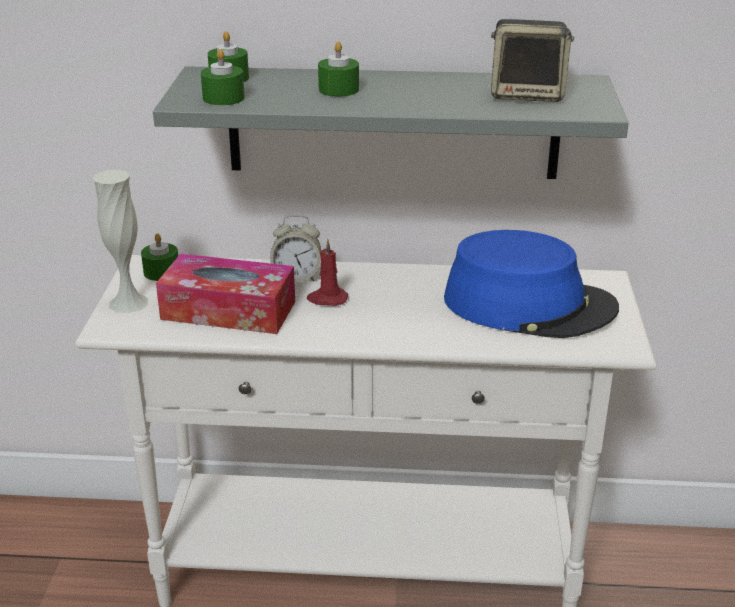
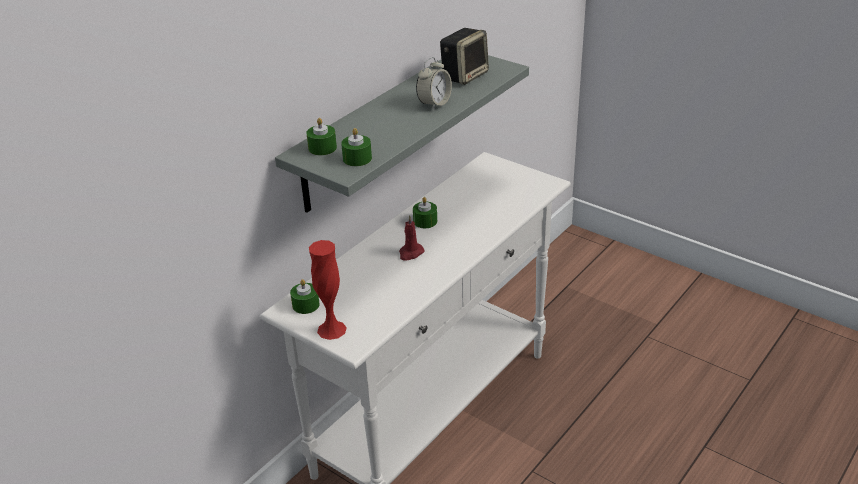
camera: 55 degrees left, 5 degrees up
white vase [93,170,148,313] -> red vase [309,240,347,340]
tissue box [156,253,295,334] -> none
alarm clock [270,215,321,282] -> alarm clock moved to [416,57,452,110]
green candle [318,41,359,97] -> green candle moved to [413,197,437,228]
blue hat [444,230,619,338] -> none

